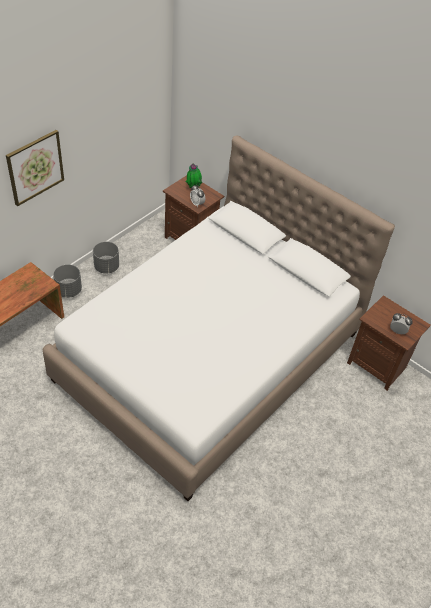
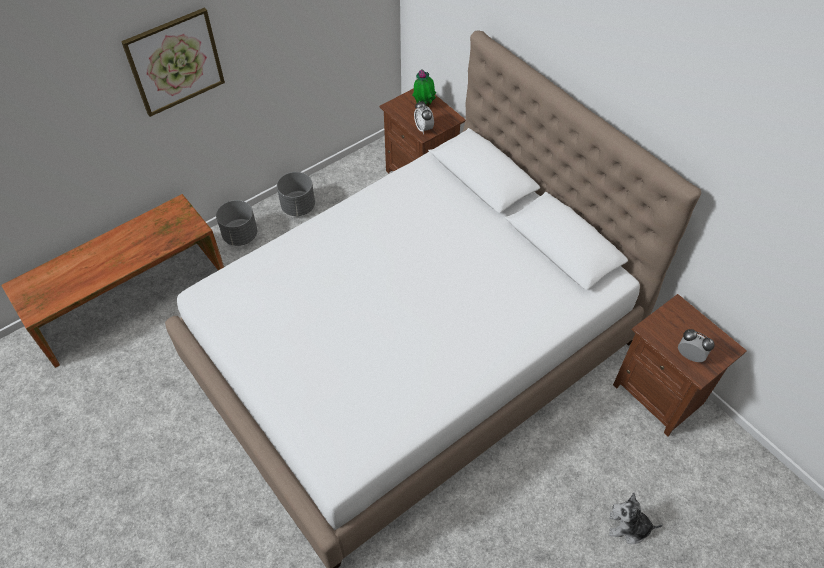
camera: 15 degrees right, 5 degrees up
none -> plush toy [609,493,663,544]

